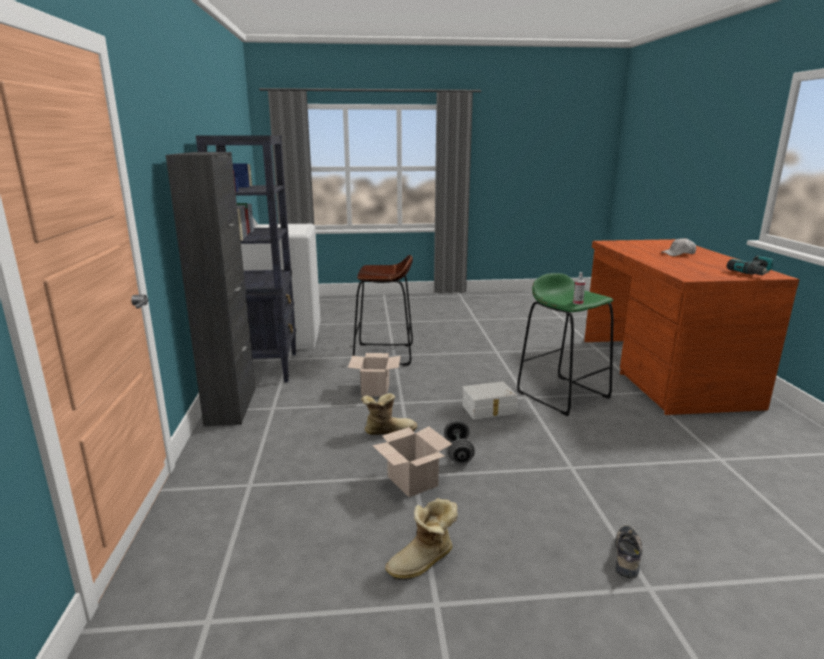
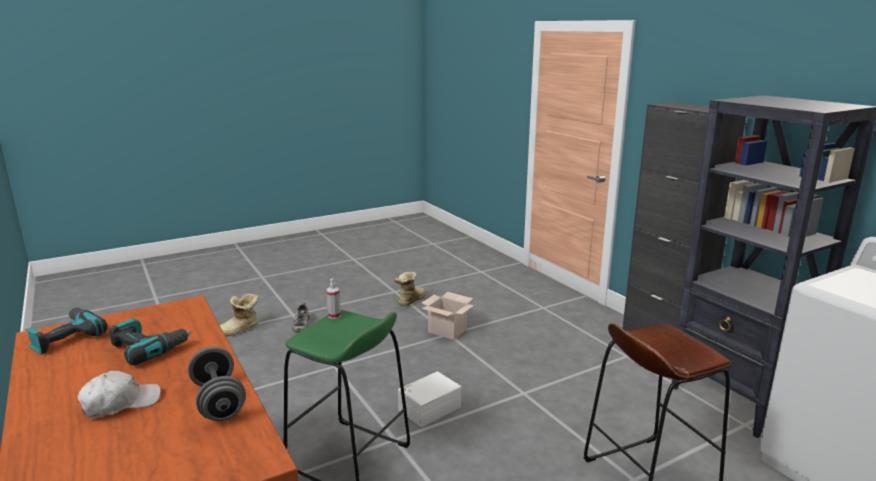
camera: 155 degrees right, 0 degrees up
cardboard box [348,353,401,397] -> none
boot [361,393,417,435] -> boot moved to [220,293,259,337]
grey dumbbell [444,420,475,464] -> grey dumbbell moved to [188,346,246,421]
none -> power drill [109,318,192,365]

